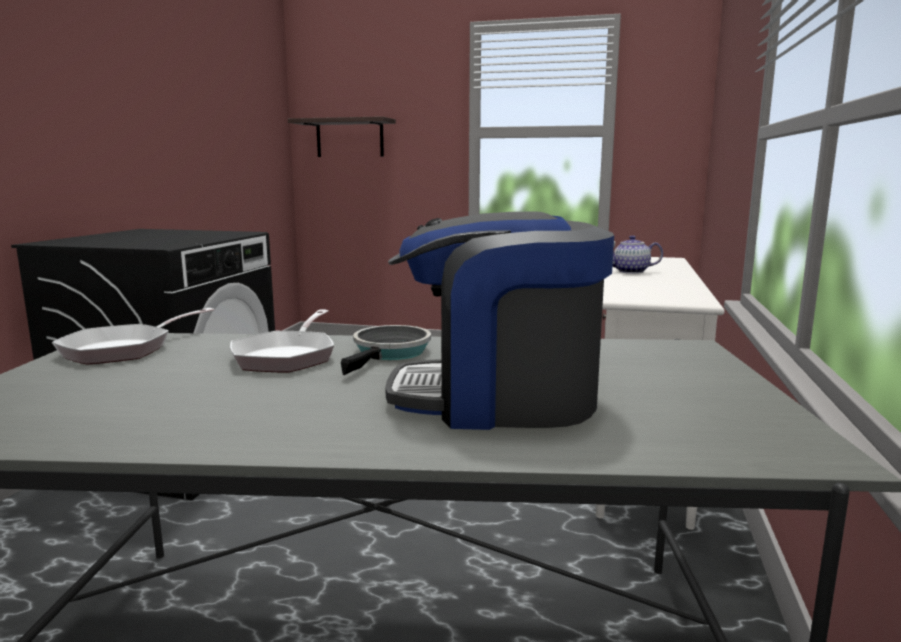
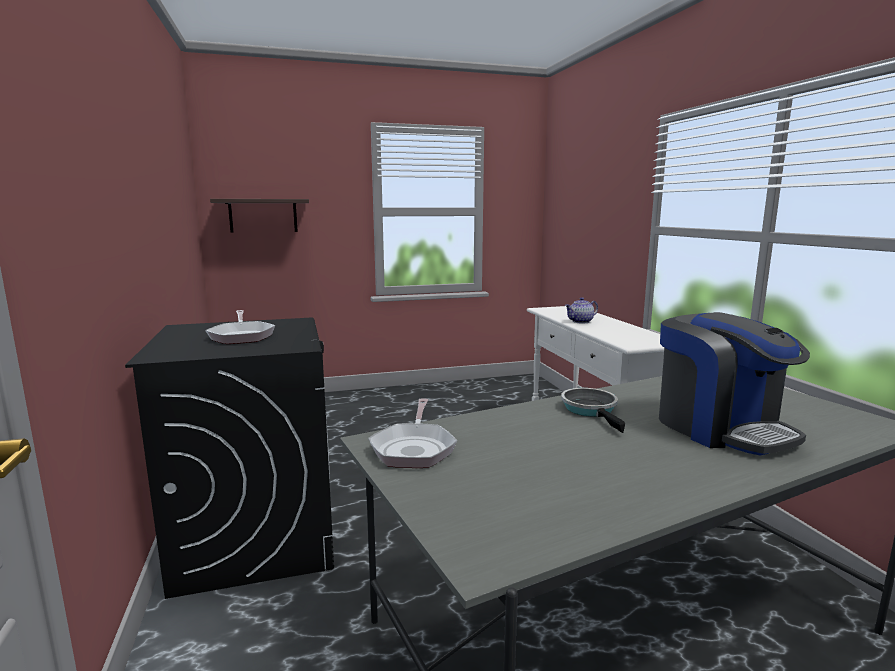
camera: 30 degrees left, 0 degrees up
frying pan [230,309,334,372] -> frying pan moved to [205,310,275,344]
coffee machine [385,212,614,430] -> coffee machine turned 90 degrees counterclockwise [659,312,810,456]

